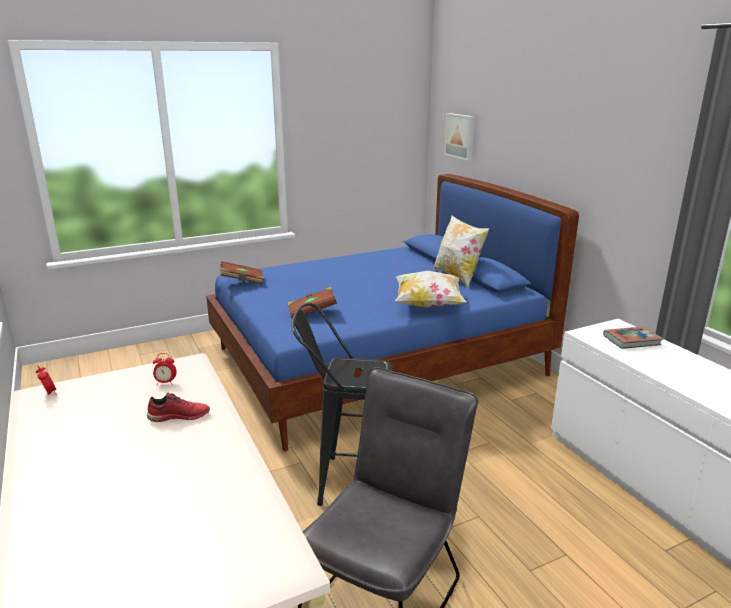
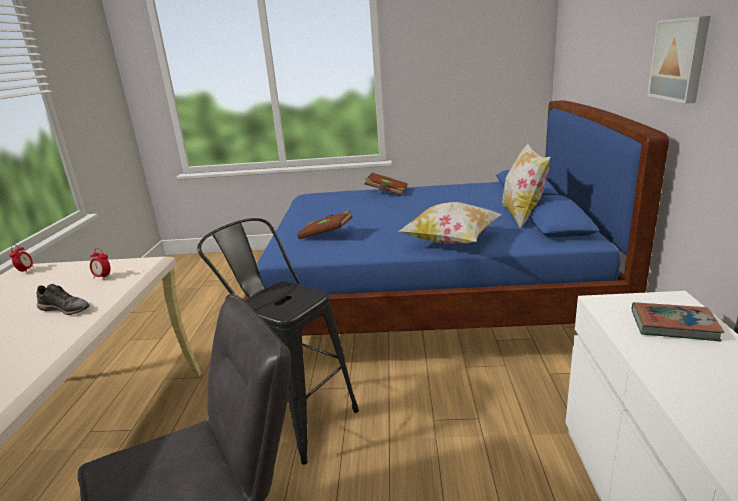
camera: 30 degrees right, 0 degrees up
red shoe [147,393,210,422] -> grey shoe [37,284,90,315]
brown book [220,261,264,284] -> brown book moved to [364,173,408,196]
picture [444,113,475,161] -> picture moved to [647,16,710,104]

